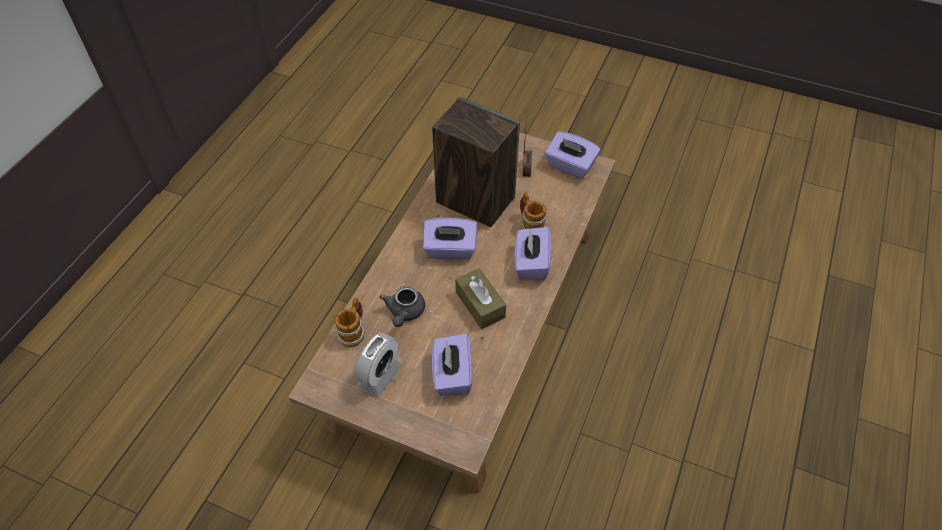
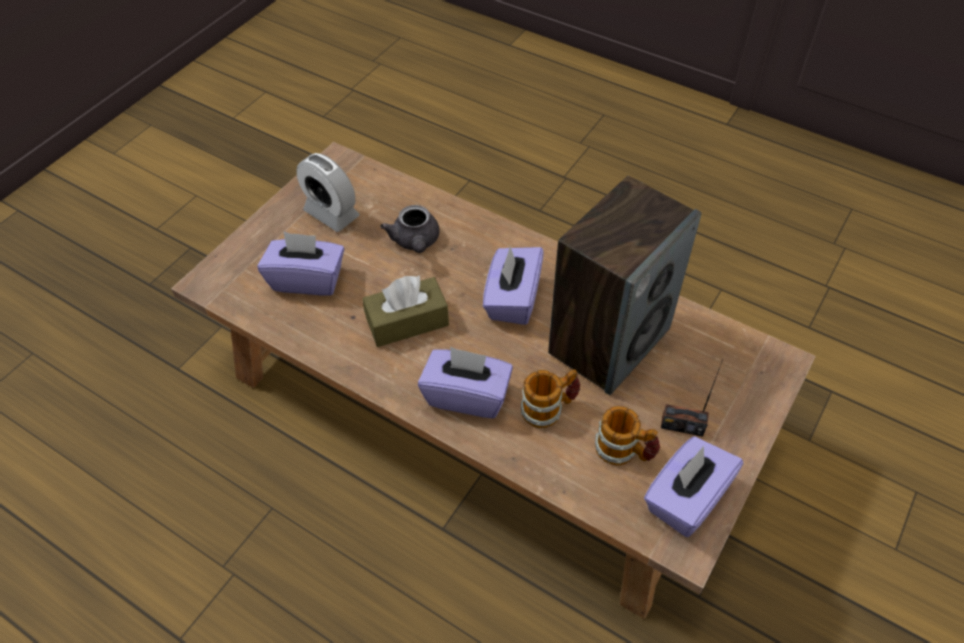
camera: 100 degrees right, 0 degrees up
mug [334,298,365,347] -> mug moved to [595,406,660,465]
grey teapot [379,286,425,327] -> grey teapot turned 120 degrees counterclockwise [380,205,439,253]

